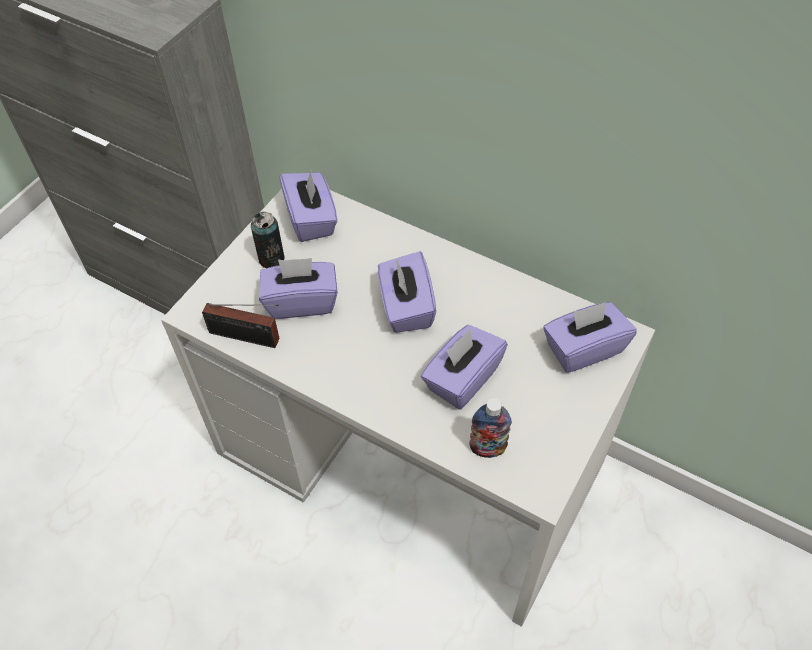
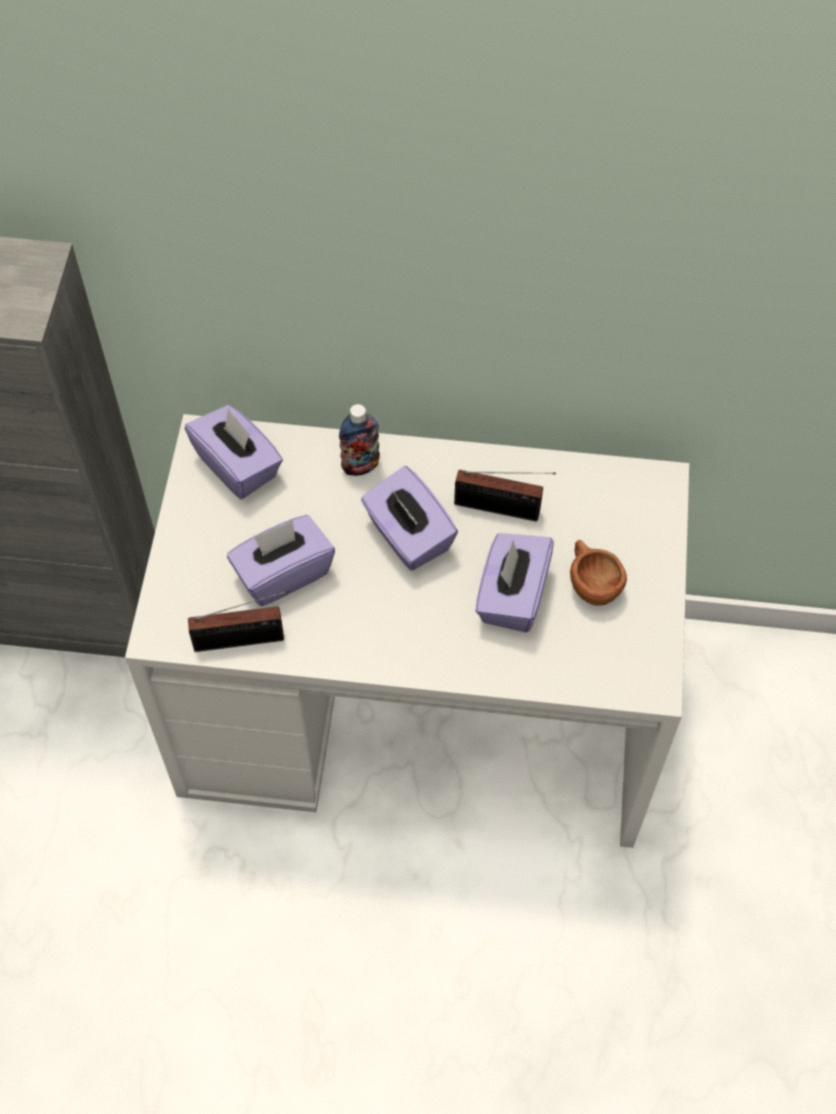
camera: 25 degrees left, 5 degrees up
can [251,212,285,268] -> none
bottle [469,398,512,458] -> bottle moved to [339,404,380,476]
purple tissue box [543,302,637,373] -> none
none -> radio [454,470,556,521]
none -> brown cup [570,540,627,606]

